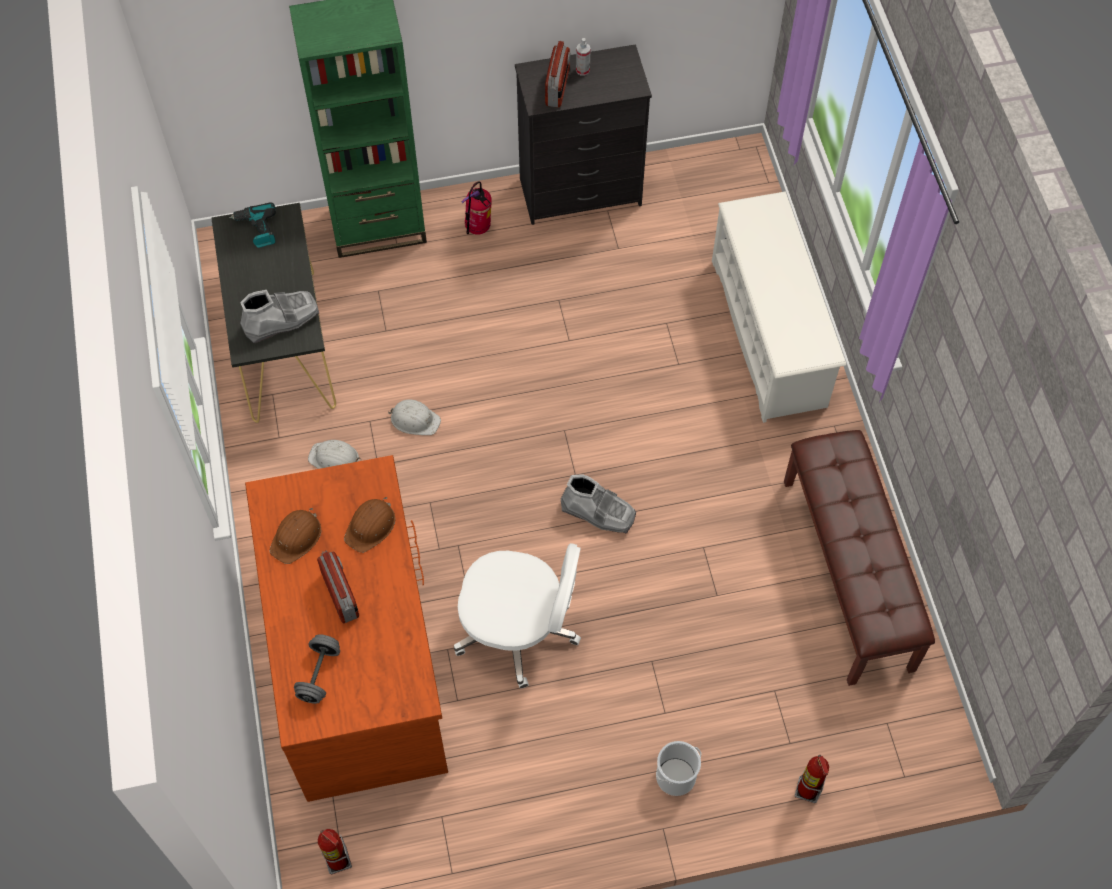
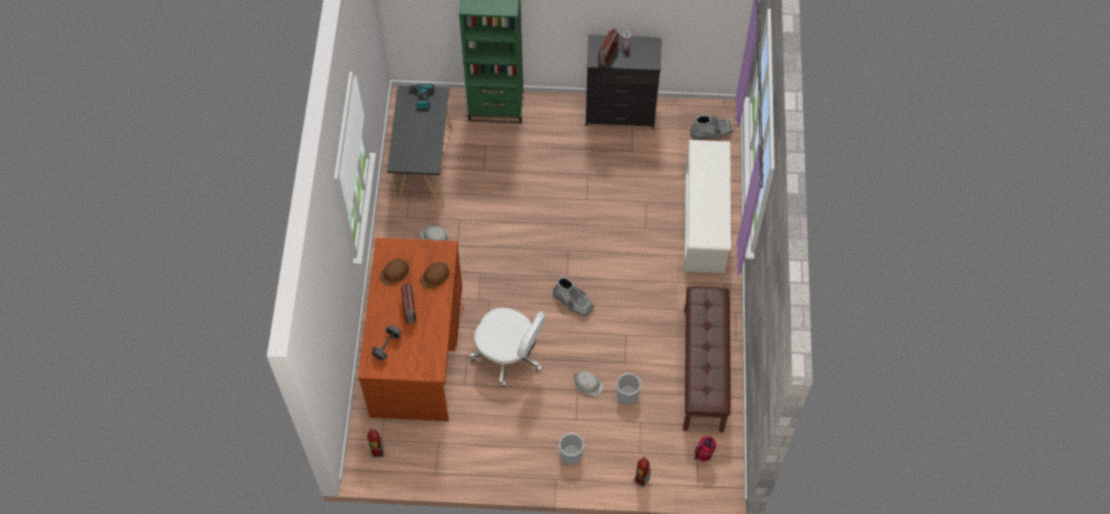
camera: 15 degrees right, 0 degrees up
grey boot [240,290,319,343] -> grey boot moved to [690,114,732,140]
white hard hat [388,399,441,435] -> white hard hat moved to [573,371,604,397]
fire extinguisher [461,181,492,235] -> fire extinguisher moved to [695,436,716,461]
none -> bucket [615,373,643,405]

